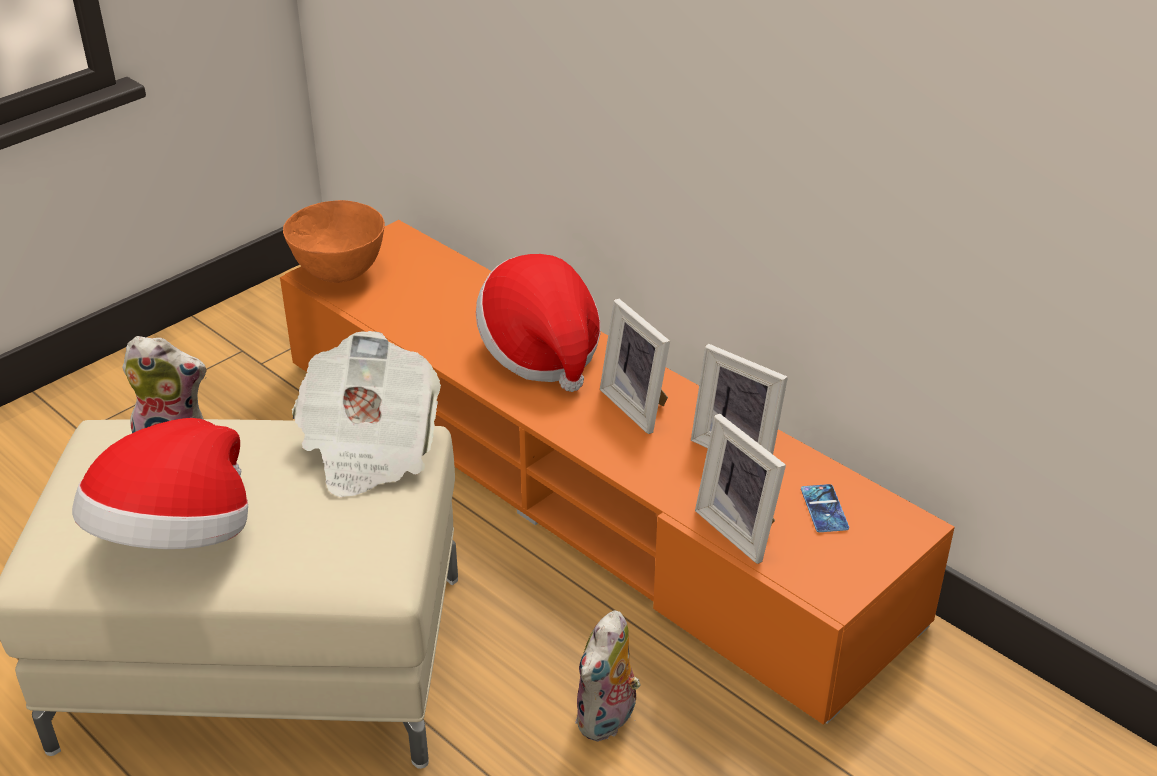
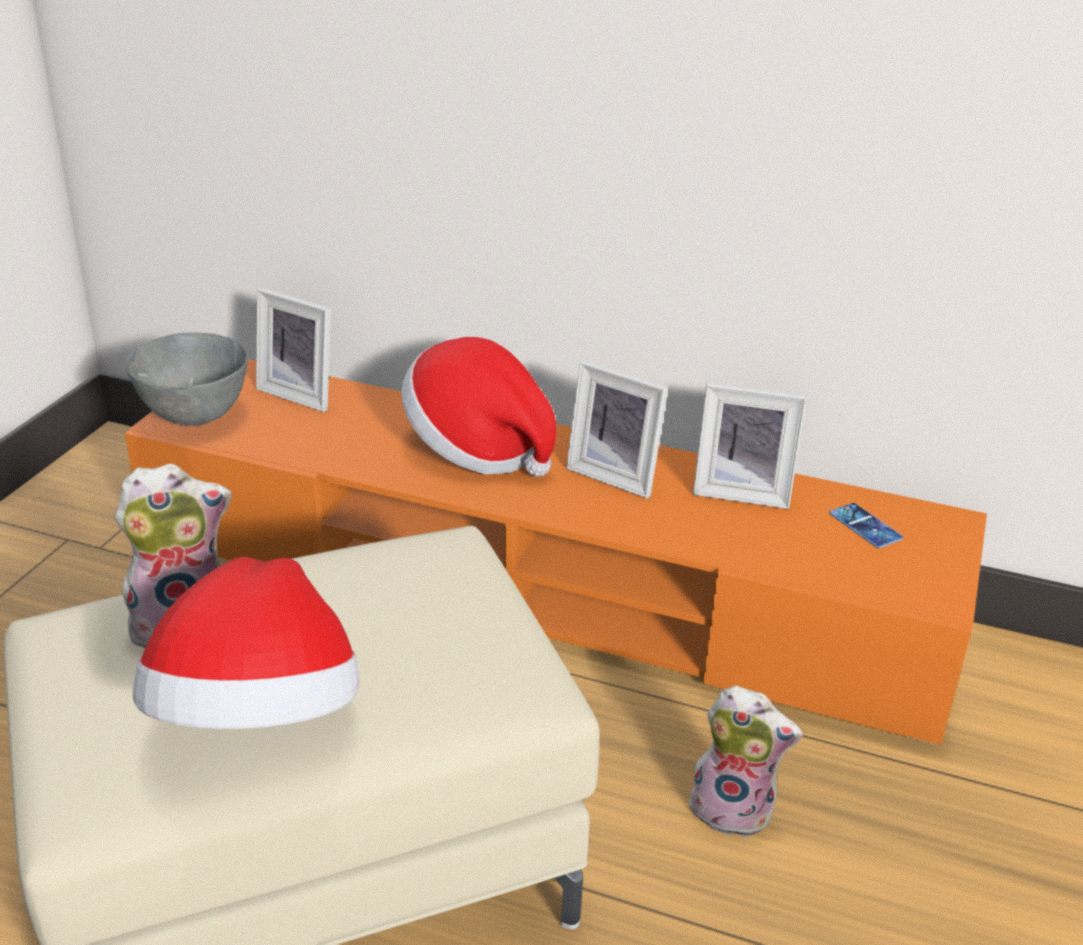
camera: 25 degrees left, 5 degrees down
orange bowl [283,200,385,283] -> grey bowl [125,332,248,426]
newspaper [292,331,441,497] -> none
plush toy [575,611,640,741] -> plush toy turned 75 degrees counterclockwise [684,686,803,838]
picture frame [695,414,786,564] -> picture frame moved to [256,287,331,412]

